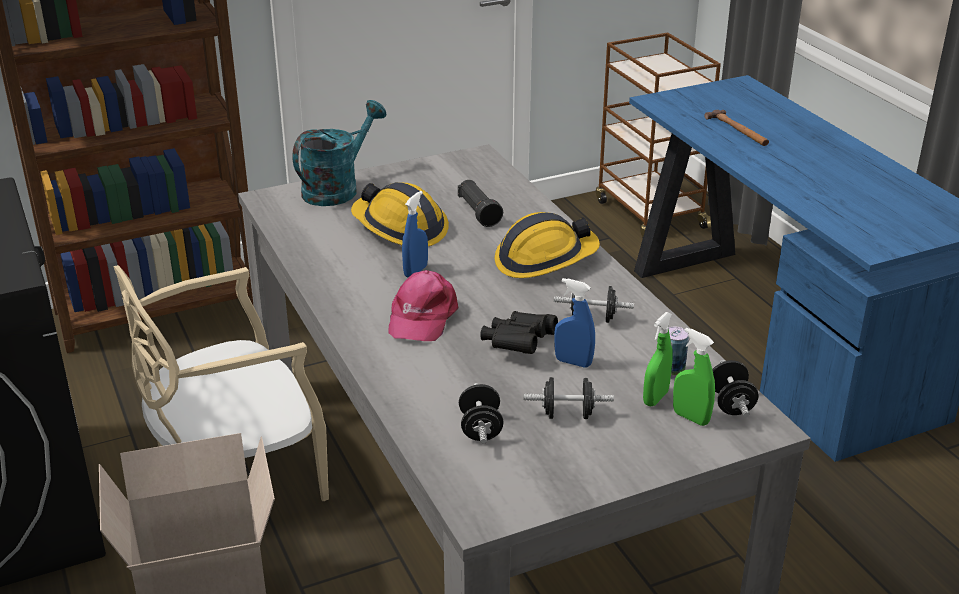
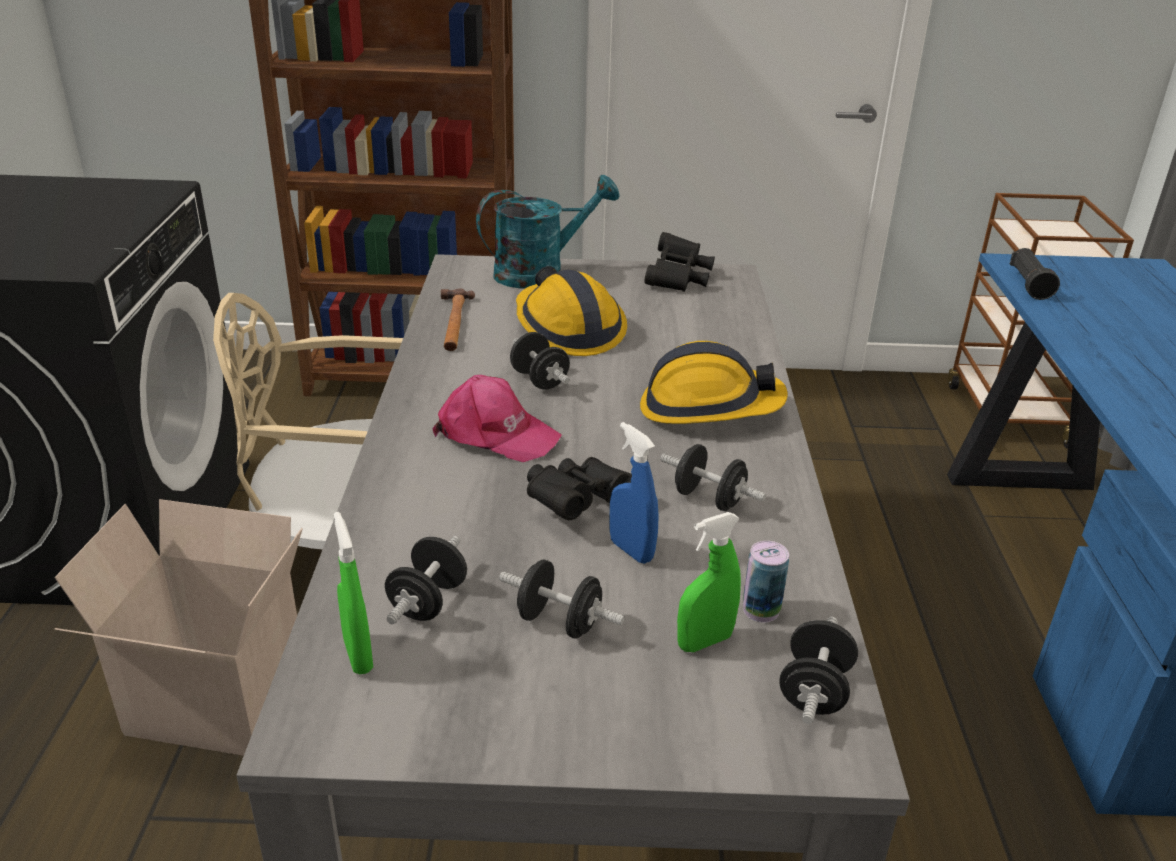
camera: 25 degrees right, 0 degrees up
pink cap [388,270,458,341] -> pink cap turned 105 degrees counterclockwise [433,375,562,462]
blue spray bottle [402,191,428,278] -> black dumbbell [510,332,570,390]
black flashlight [458,180,503,227] -> black flashlight moved to [1010,248,1060,300]
green spray bottle [673,328,715,426] -> green spray bottle moved to [334,512,373,674]
hammer [704,110,769,146] -> hammer moved to [441,288,475,351]
none -> black binoculars [644,232,715,292]

